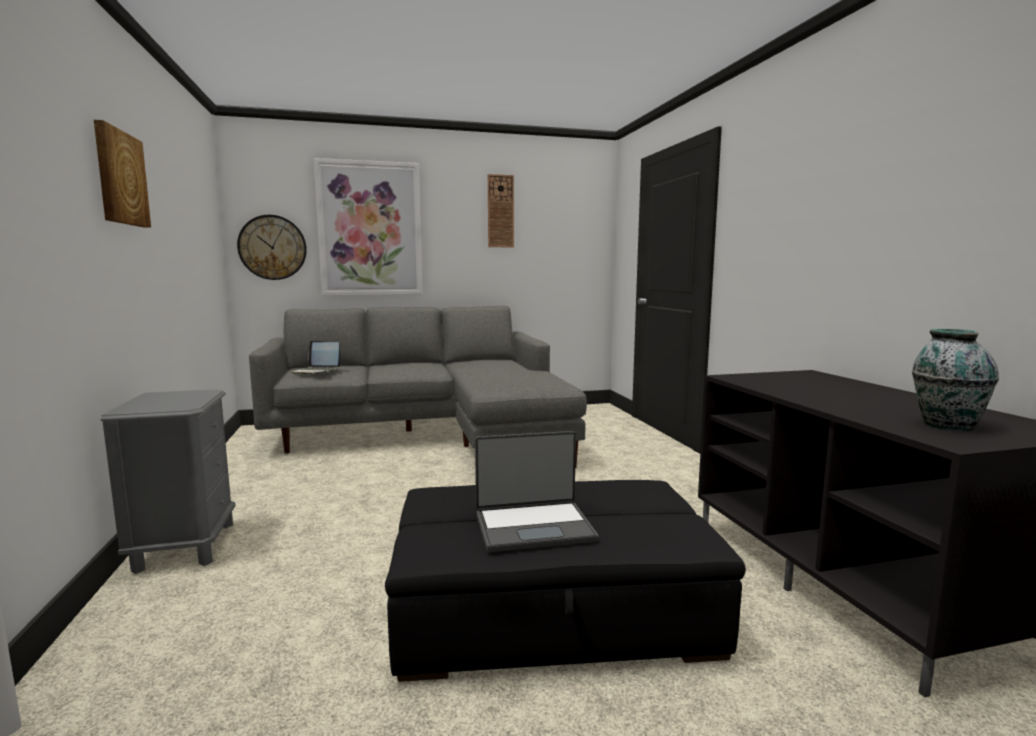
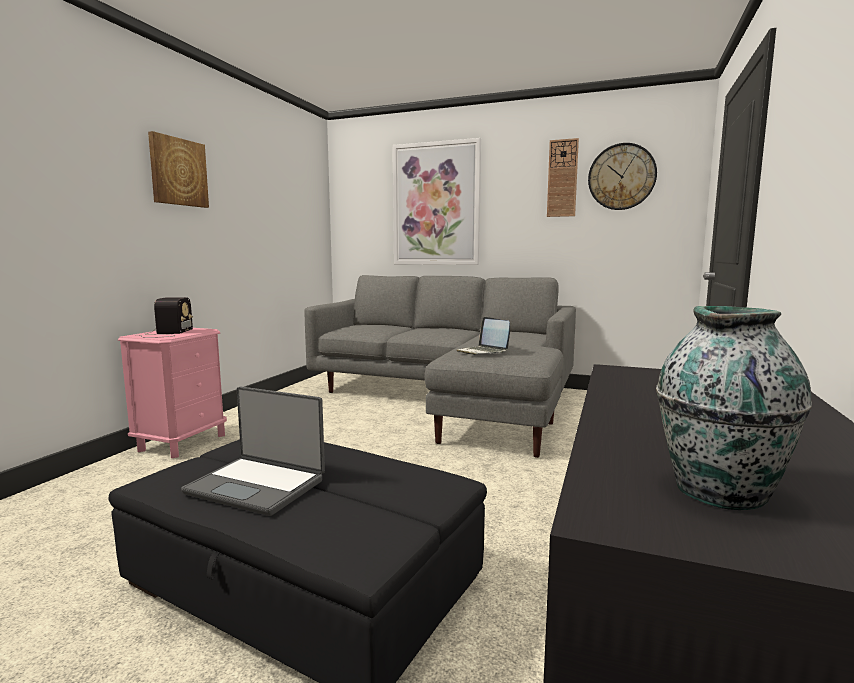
camera: 35 degrees right, 0 degrees up
grey nightstand [101,389,235,574] -> pink nightstand [118,328,227,458]
wall clock [237,215,307,280] -> wall clock moved to [588,143,657,210]
laptop [292,340,340,375] -> laptop moved to [457,317,510,355]
none -> radio [141,297,193,338]

